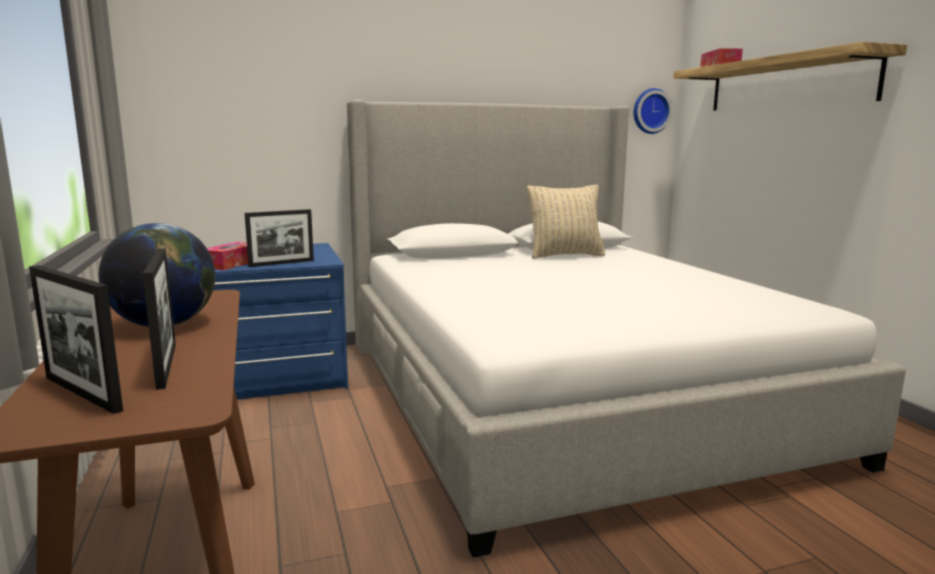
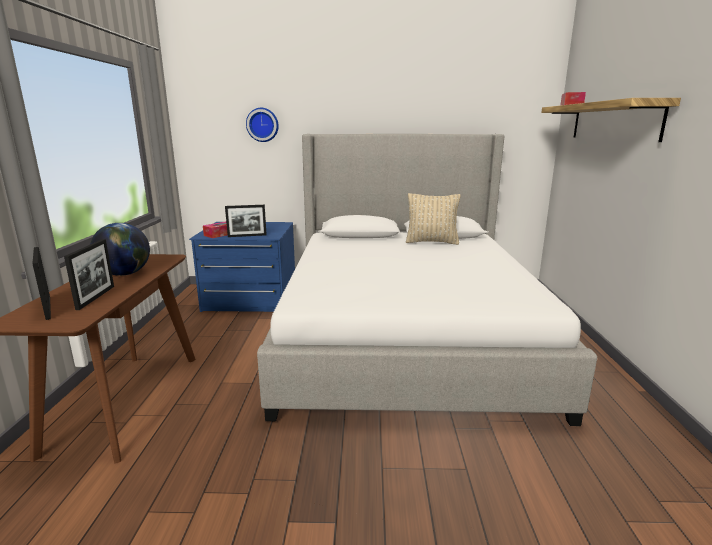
camera: 20 degrees right, 5 degrees up
wall clock [634,88,672,134] -> wall clock moved to [246,108,279,142]

